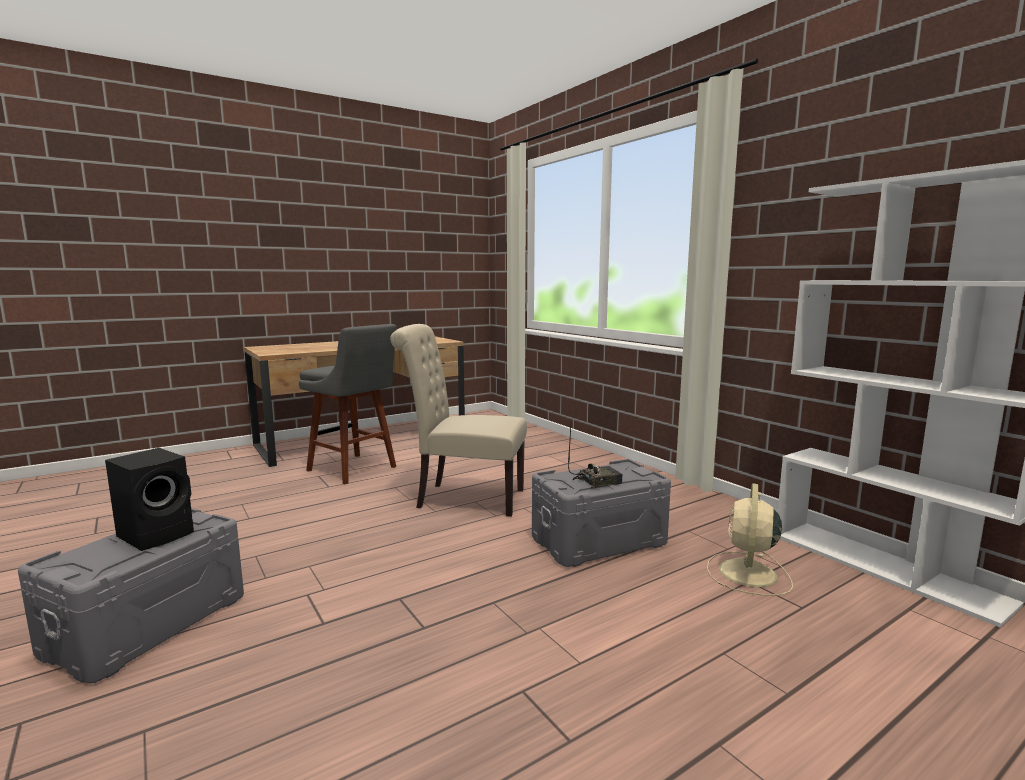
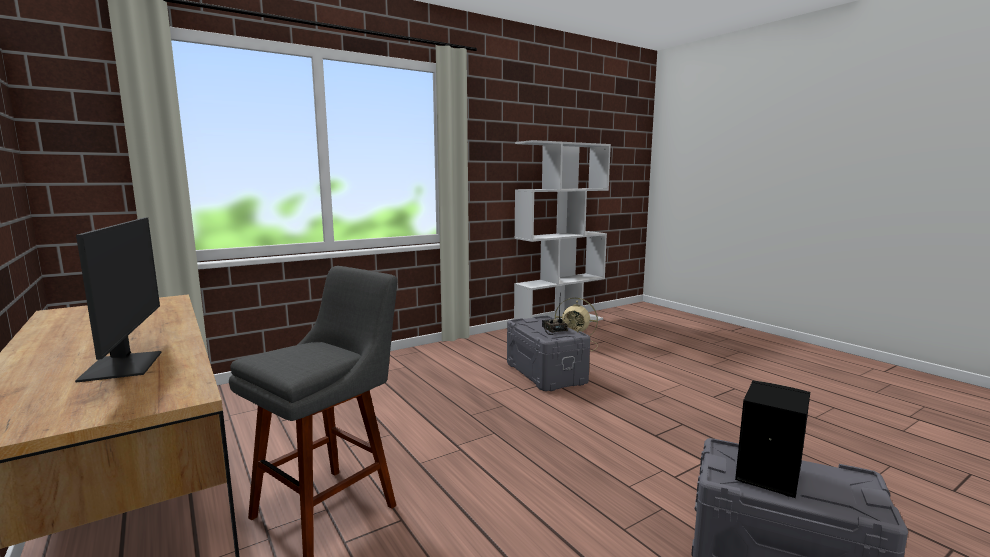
camera: 90 degrees left, 0 degrees up
beige chair [390,324,527,517] -> none
none -> monitor [75,217,161,383]

